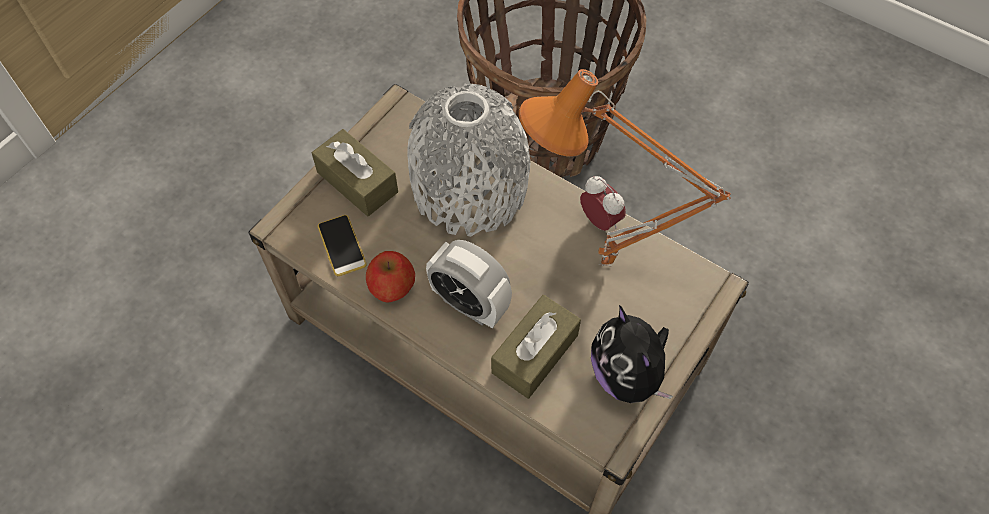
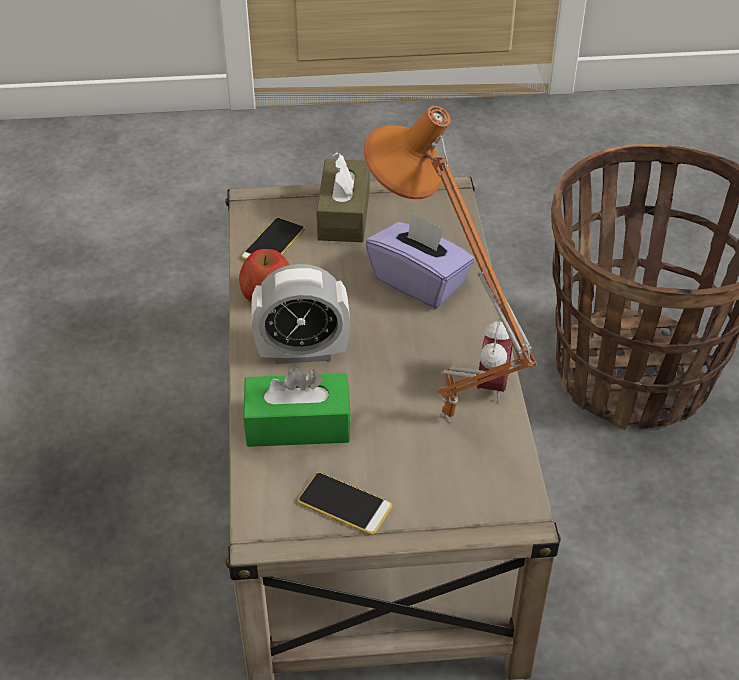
camera: 50 degrees right, 15 degrees down
grey vase [407,83,530,237] -> purple tissue box [366,212,474,308]
alarm clock [426,240,512,328] -> alarm clock turned 90 degrees counterclockwise [251,264,350,364]
brown tissue box [491,295,581,399] -> green tissue box [243,367,351,447]
plush toy [591,305,673,403] -> phone [298,472,392,535]

